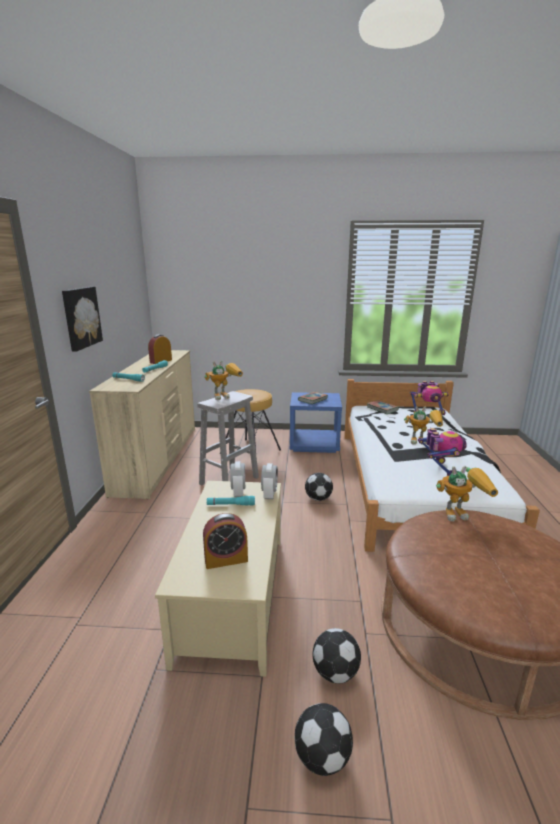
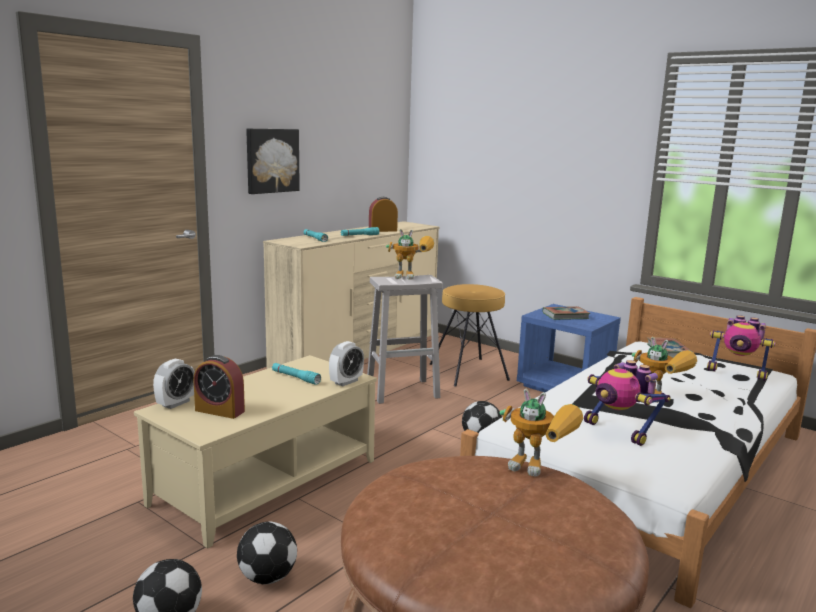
camera: 35 degrees right, 5 degrees down
alarm clock [230,461,245,497] -> alarm clock moved to [153,359,195,409]
toy robot [418,428,467,476] -> toy robot turned 105 degrees clockwise [584,360,670,446]

